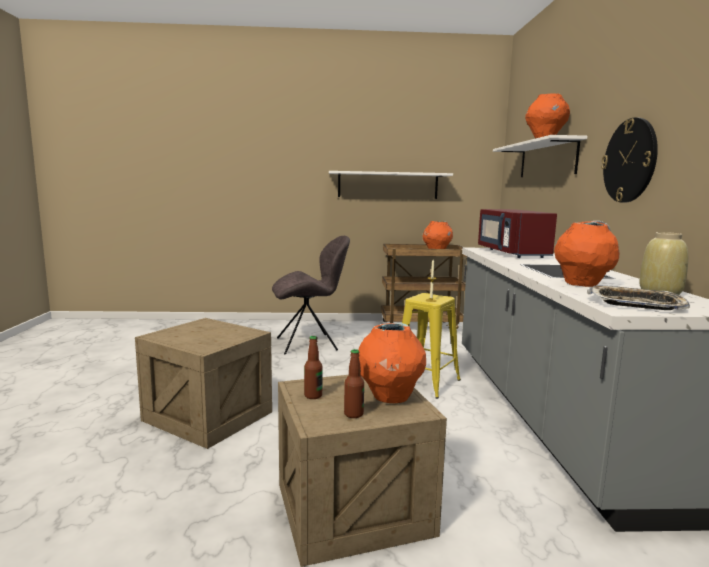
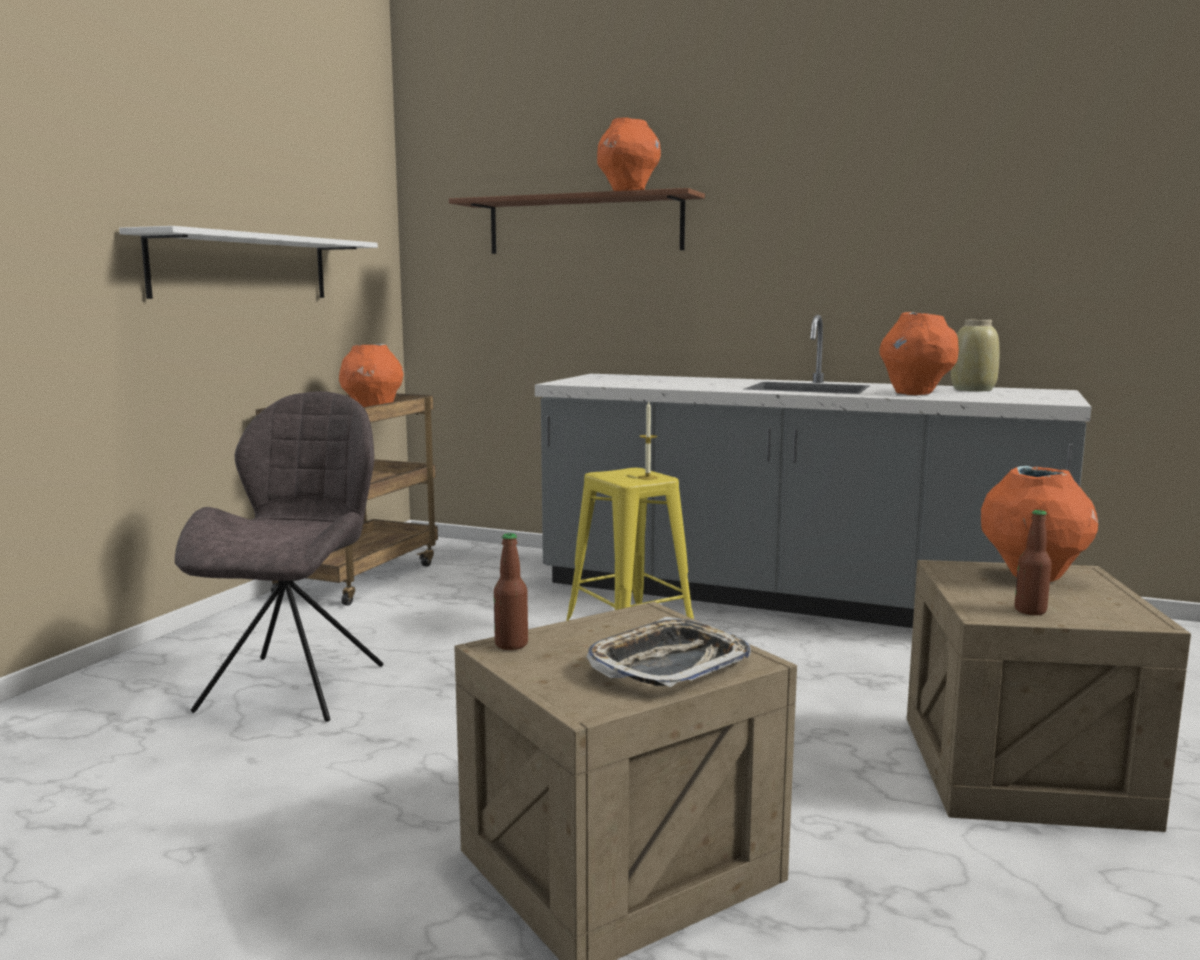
camera: 65 degrees left, 0 degrees up
bottle [344,349,364,418] -> bottle moved to [494,533,528,650]
red microwave [478,209,557,258] -> none
white shelf [493,135,587,177] -> brown shelf [449,188,705,254]
tray [587,286,690,310] -> tray moved to [586,617,751,688]
wall clock [601,118,658,203] -> none

